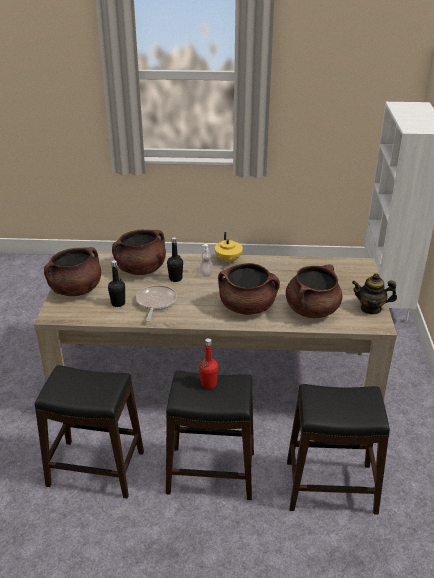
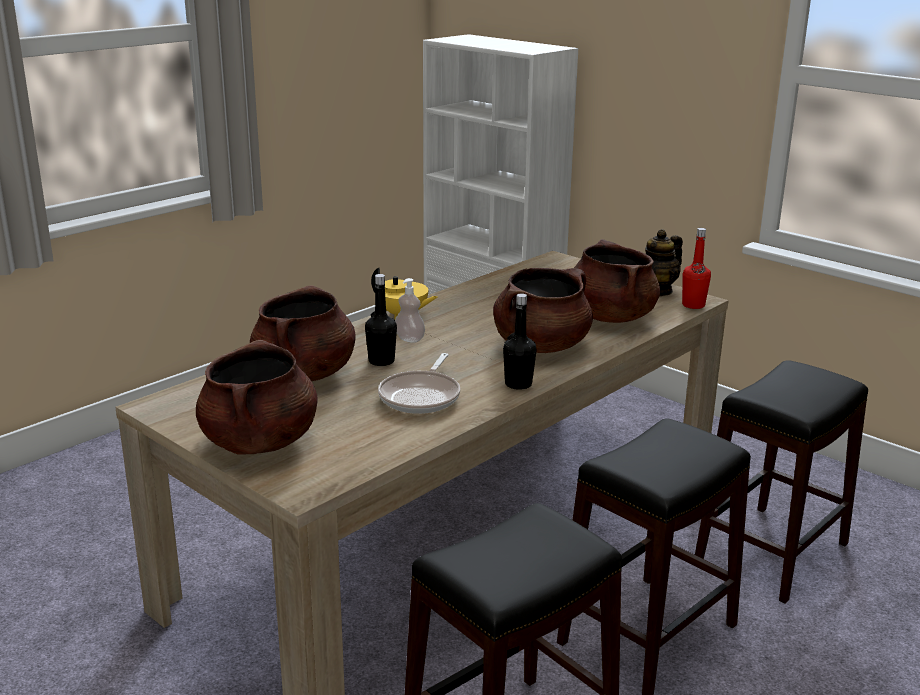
camera: 50 degrees left, 10 degrees down
black bottle [108,260,125,307] -> black bottle moved to [503,294,537,390]
frying pan [136,285,177,322] -> frying pan turned 120 degrees counterclockwise [378,353,460,414]
red bottle [199,338,218,389] -> red bottle moved to [682,228,711,309]

